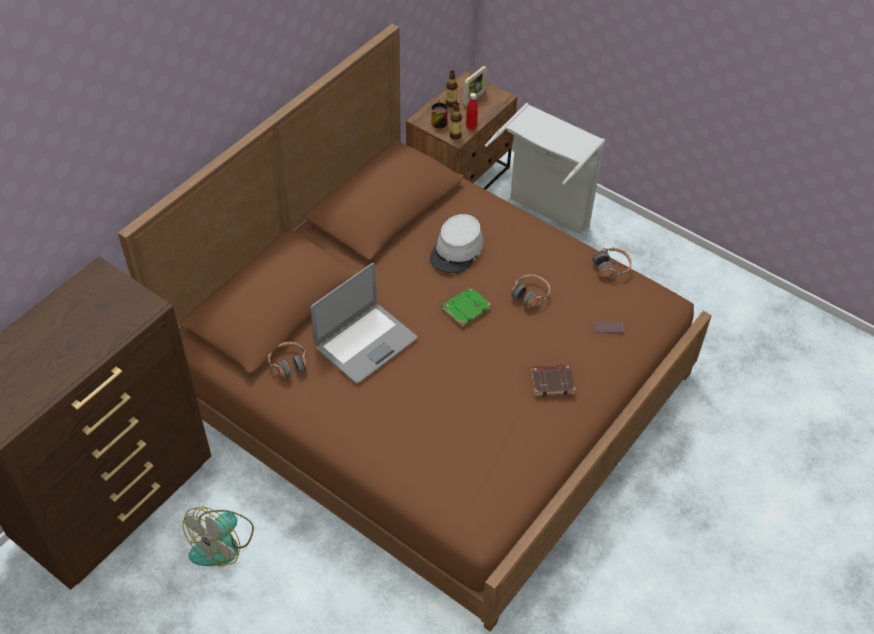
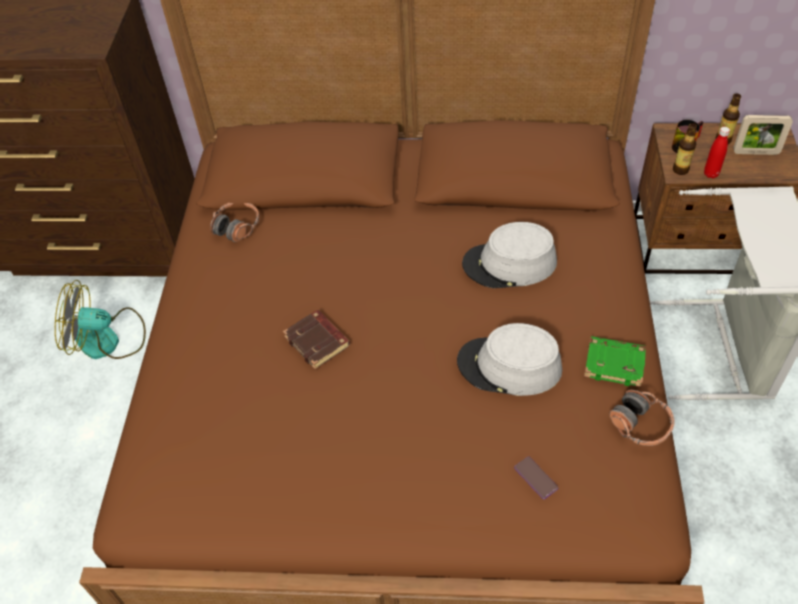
camera: 60 degrees right, 0 degrees up
laptop [310,263,417,383] -> none
green book [442,287,491,327] -> green book moved to [584,336,646,387]
headphones [511,274,550,308] -> grey hat [457,323,562,396]
brown book [531,364,576,397] -> brown book moved to [283,310,350,369]

